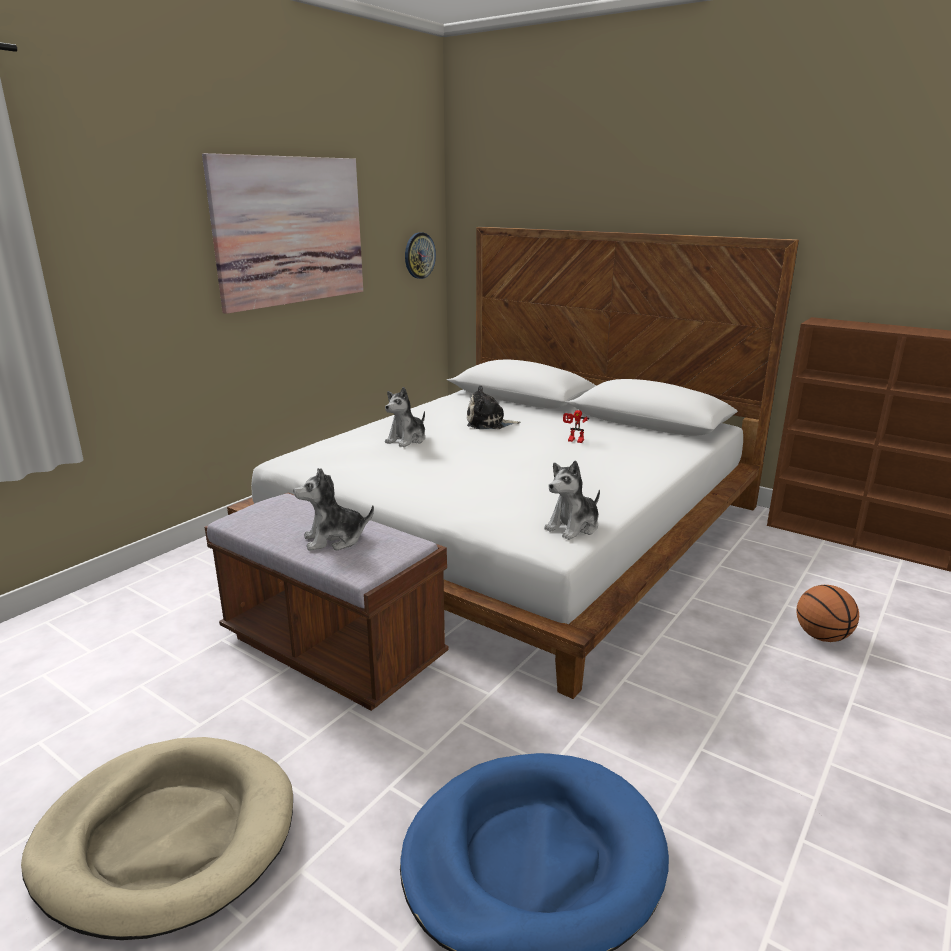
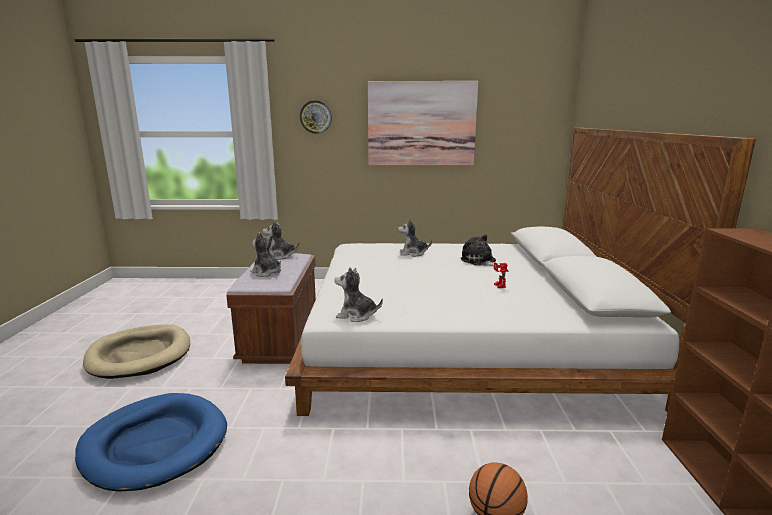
camera: 55 degrees right, 5 degrees down
wall clock [405,232,436,279] -> wall clock moved to [300,100,332,134]
none -> plush toy [263,220,300,260]

